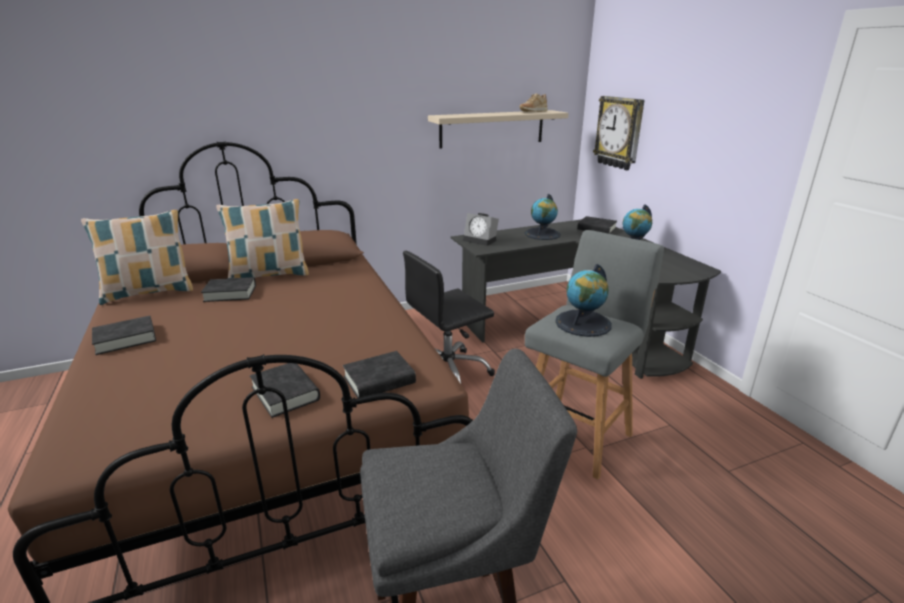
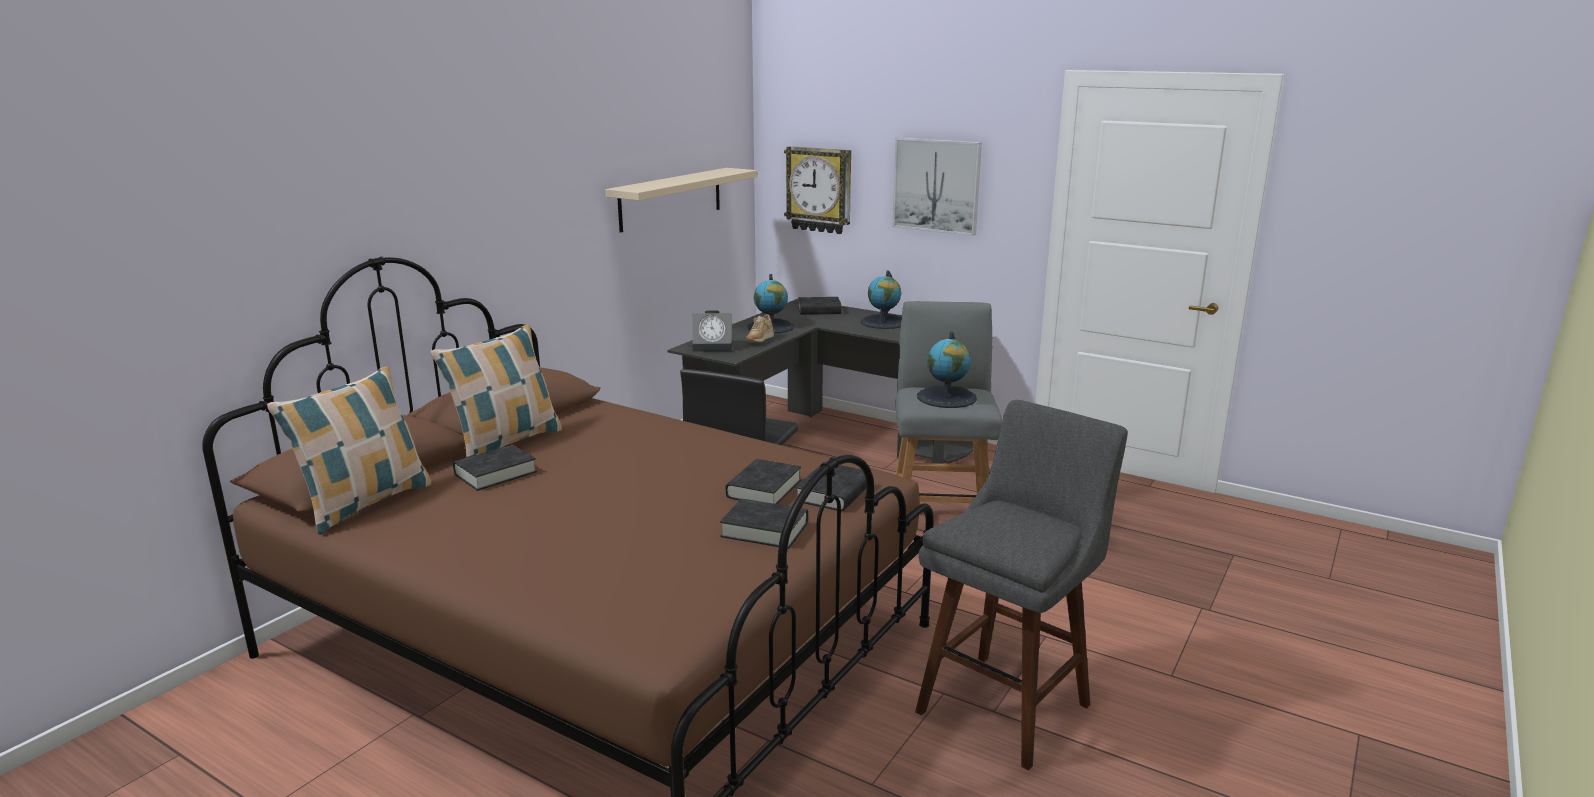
camera: 35 degrees left, 5 degrees down
black book [92,316,156,355] -> black book moved to [725,459,801,504]
beige shoe [520,93,547,112] -> beige shoe moved to [746,314,774,343]
none -> picture [893,138,982,236]

